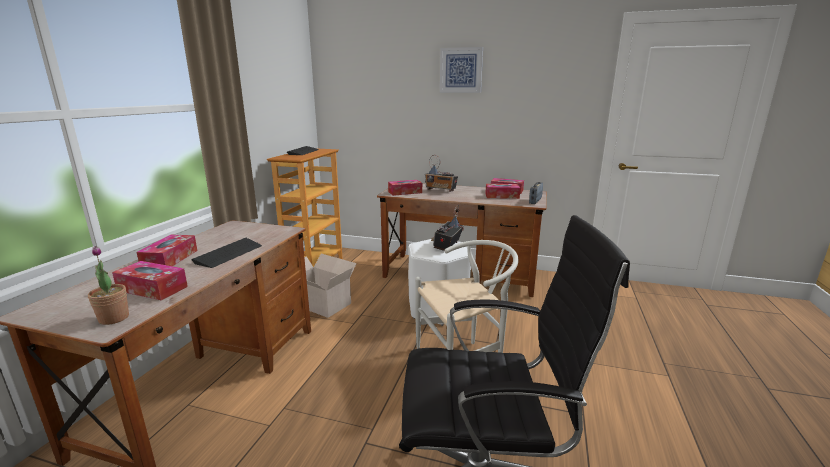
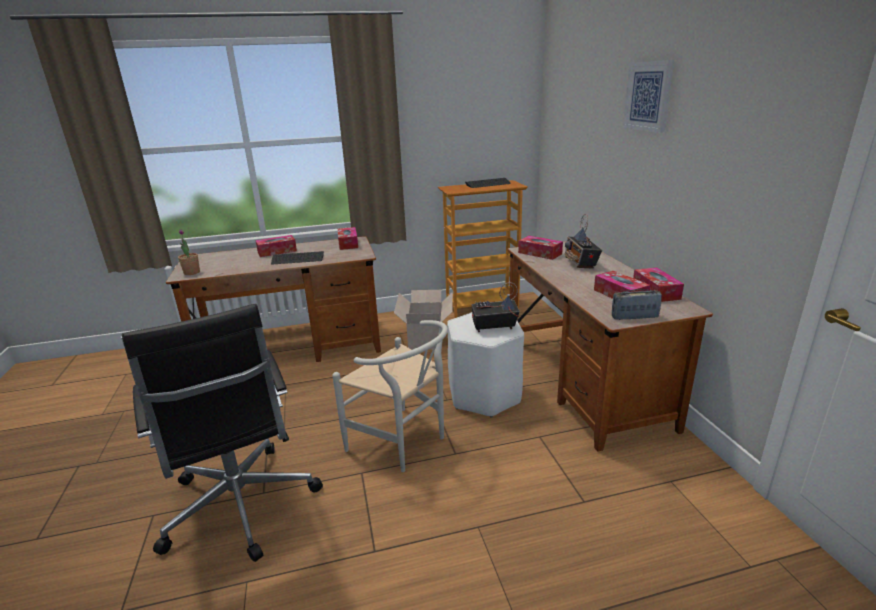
camera: 60 degrees right, 5 degrees up
tissue box [112,261,188,300] -> tissue box moved to [338,227,358,250]

